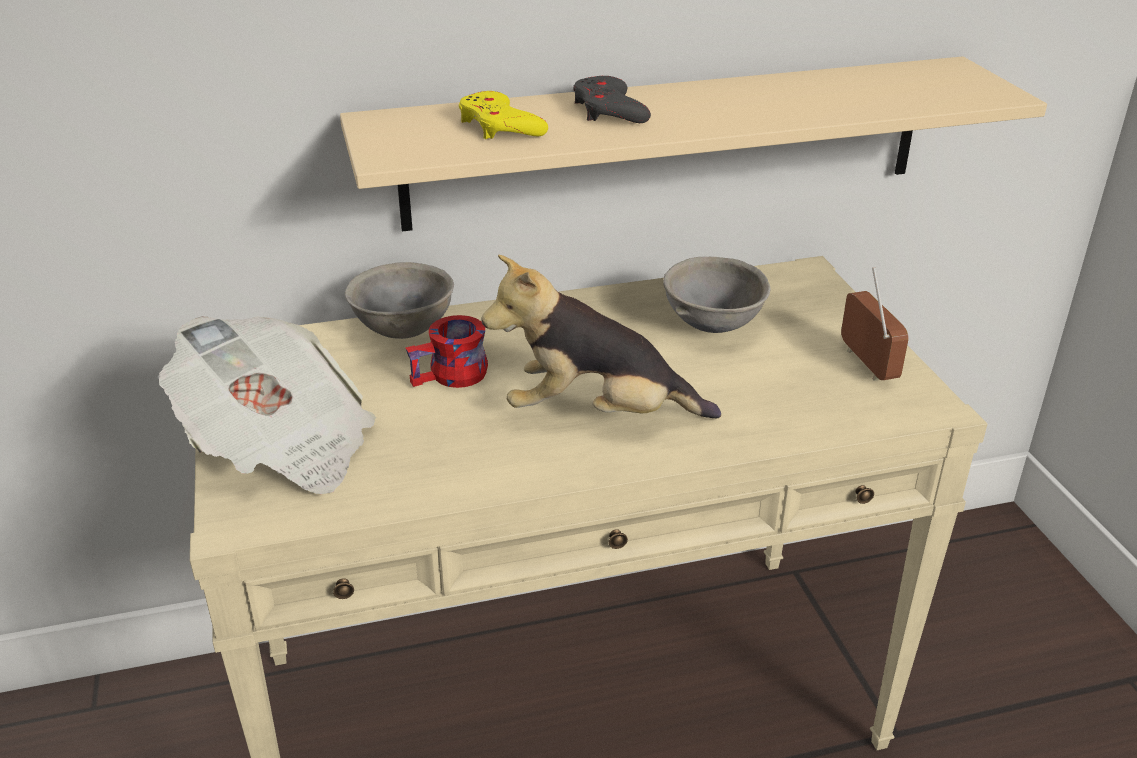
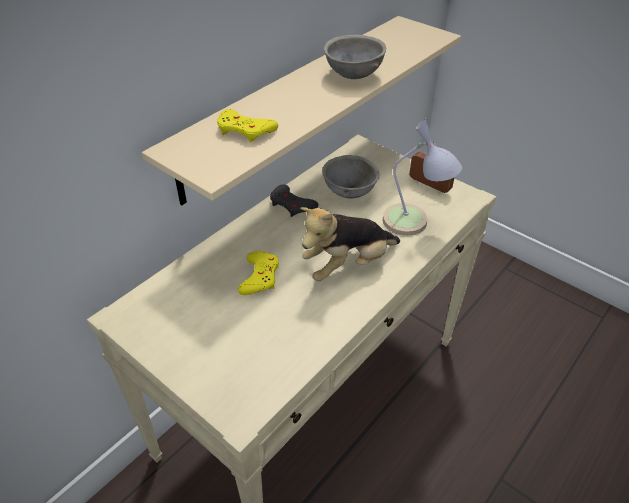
camera: 35 degrees left, 10 degrees up
newspaper [159,316,376,494] -> none
grey bowl [345,262,454,339] -> grey bowl moved to [324,35,386,79]
red mug [406,315,488,388] -> yellow game controller [238,251,279,295]
grey game controller [573,76,651,123] -> grey game controller moved to [270,184,318,217]
none -> table lamp [382,118,462,236]

